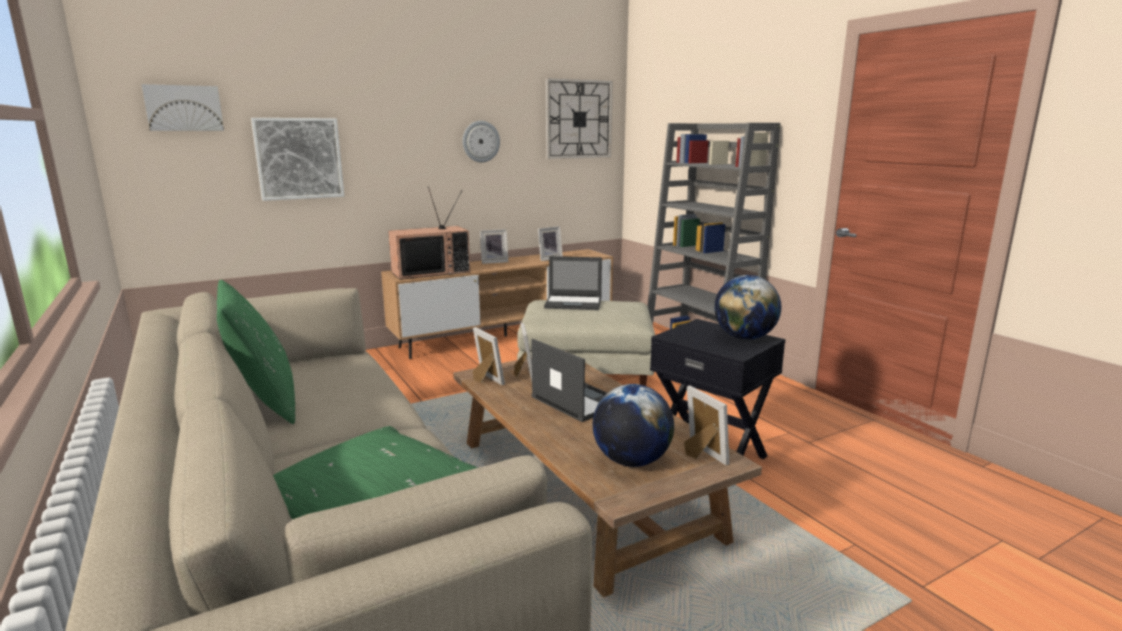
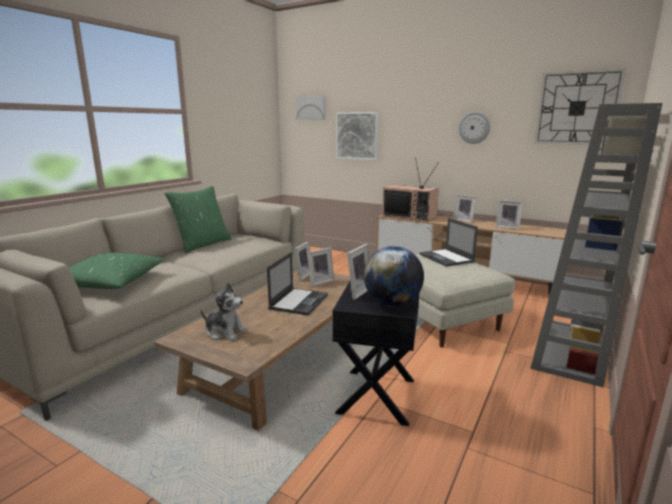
camera: 60 degrees right, 0 degrees up
globe [593,384,674,467] -> plush toy [200,283,247,341]
picture frame [684,385,729,466] -> picture frame moved to [347,244,370,300]

